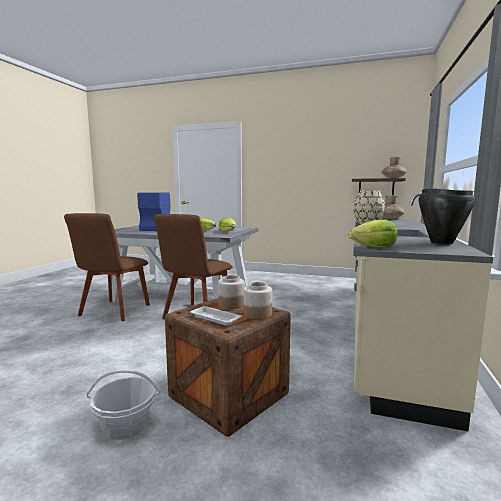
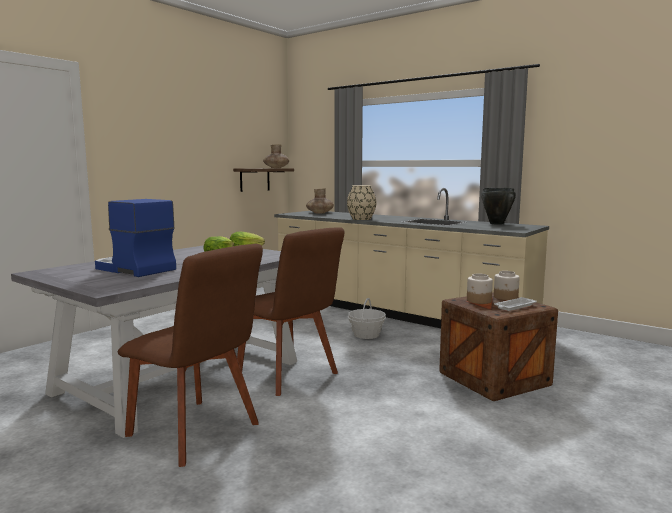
camera: 70 degrees left, 0 degrees up
basket [86,370,160,440] -> basket moved to [348,298,386,339]
lettuce [349,219,398,248] -> none

